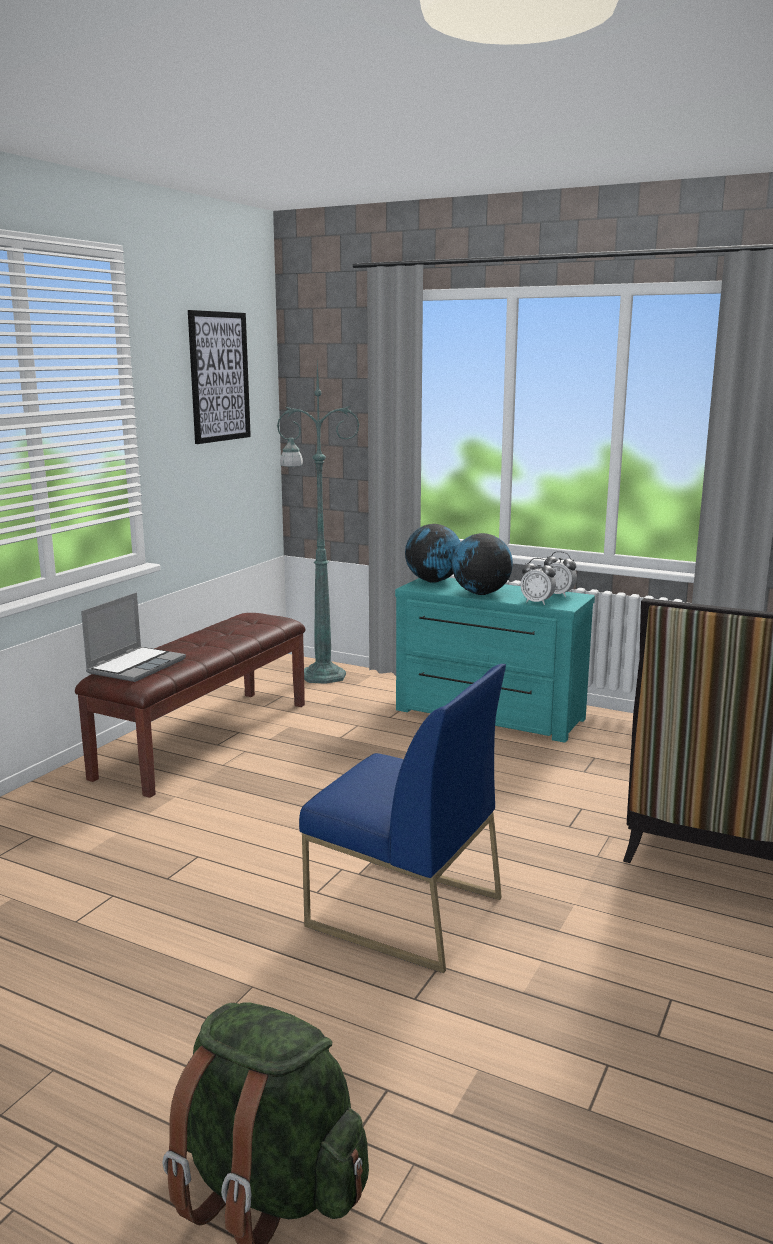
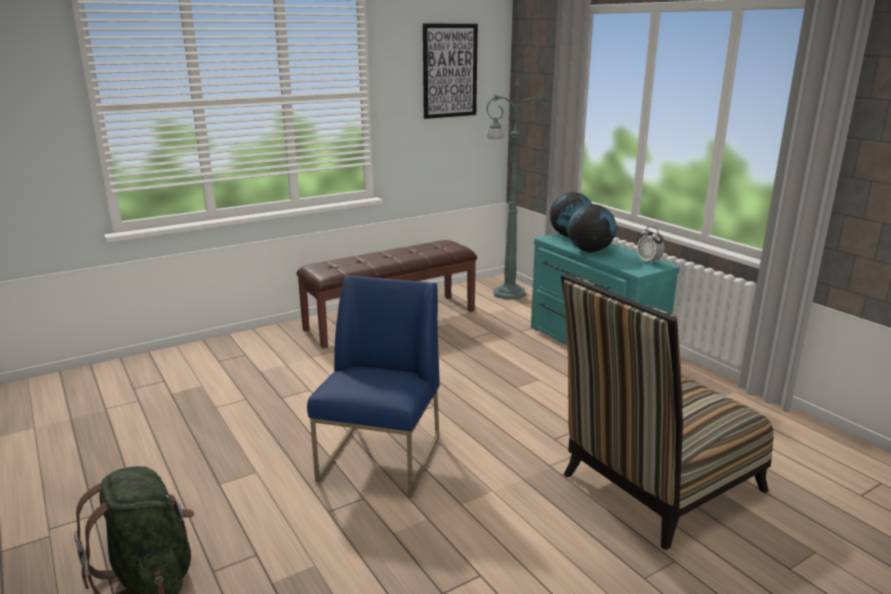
camera: 30 degrees right, 5 degrees up
laptop [81,593,186,682] -> none
blue chair [299,664,506,973] -> blue chair turned 135 degrees counterclockwise [307,275,440,497]
alarm clock [521,558,556,605] -> none

